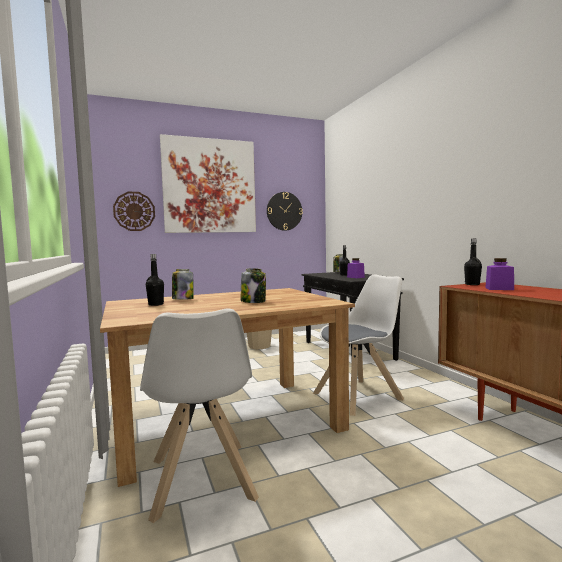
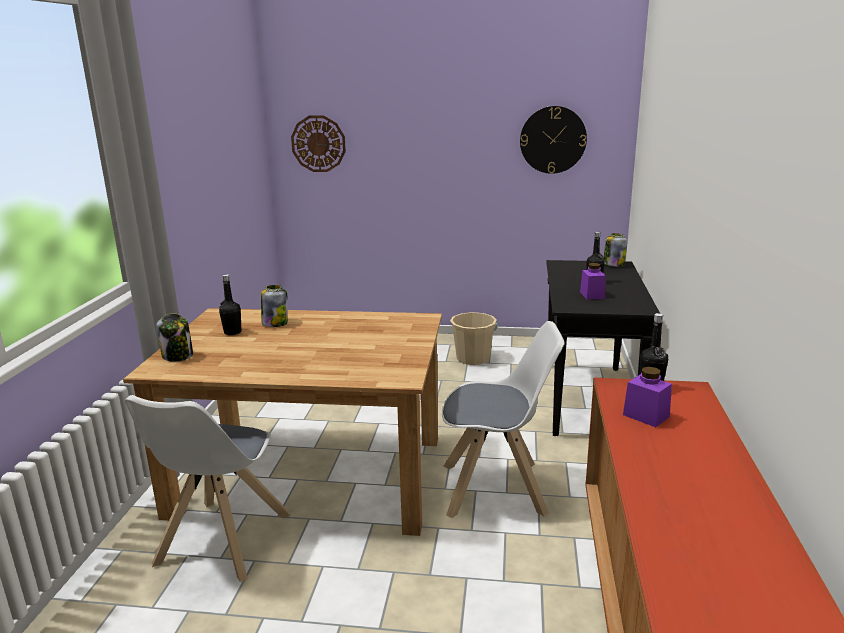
camera: 30 degrees right, 15 degrees up
picture [160,134,256,233] -> none
jar [241,268,266,303] -> jar moved to [156,314,193,362]

